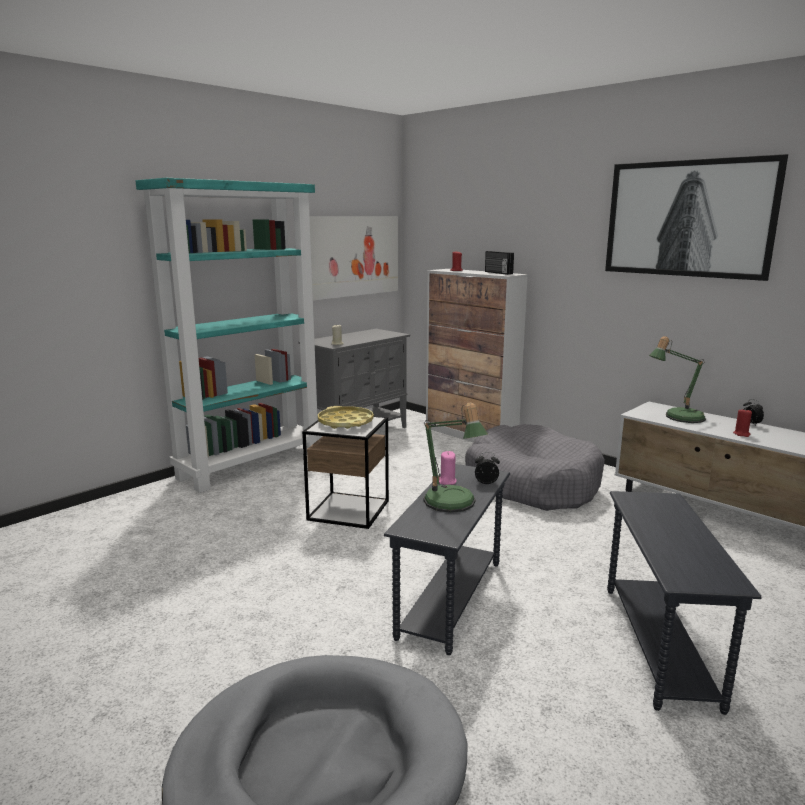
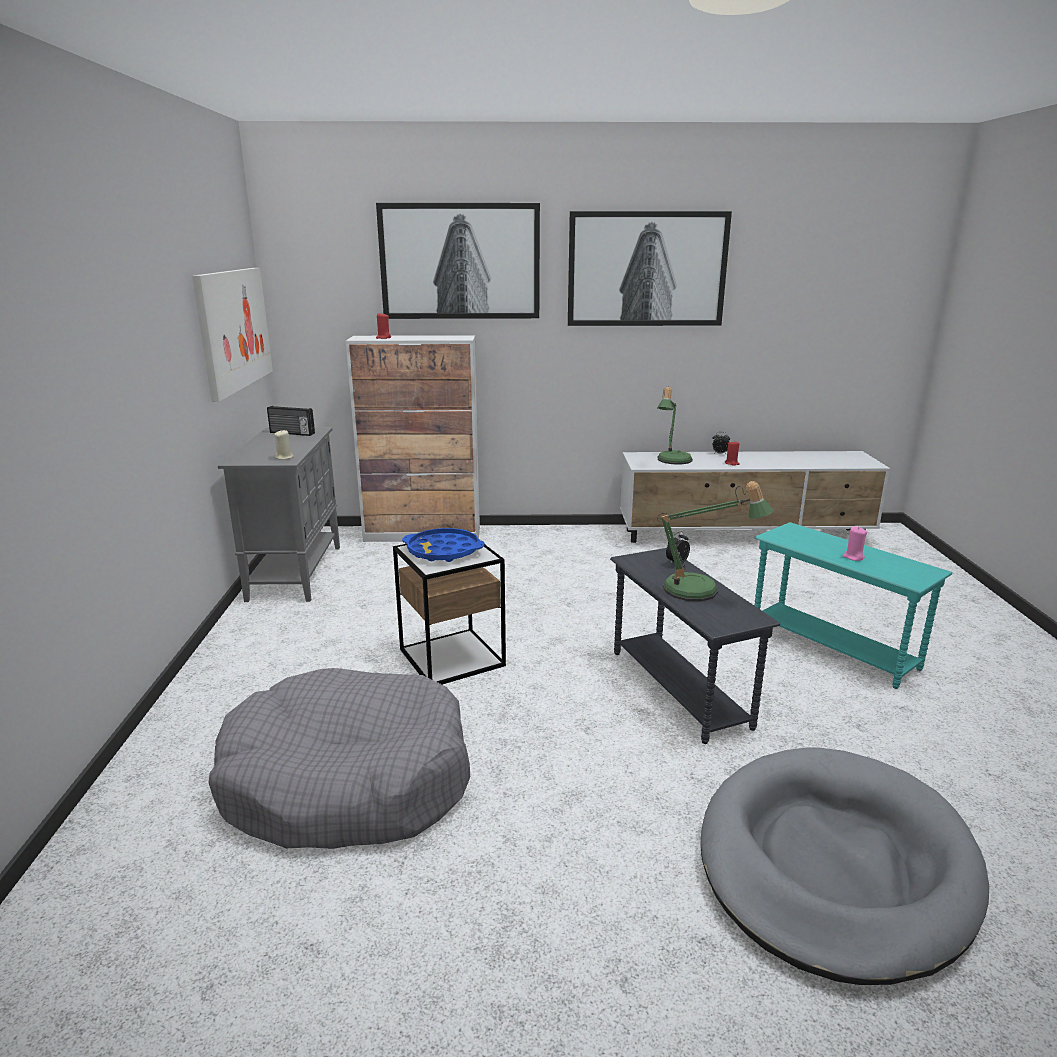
camera: 45 degrees left, 5 degrees up
turquoise bookcase [136,178,321,493] -> none
yellow tray [318,406,374,429] -> blue tray [402,528,485,562]
pink candle [439,451,457,485] -> pink candle moved to [842,526,867,561]
grey dog bed [465,424,605,511] -> grey dog bed moved to [208,668,470,849]
radio [485,251,514,275] -> radio moved to [267,406,315,436]
grey side table [607,491,761,715] -> turquoise side table [754,522,952,689]
none -> picture [376,203,540,319]

